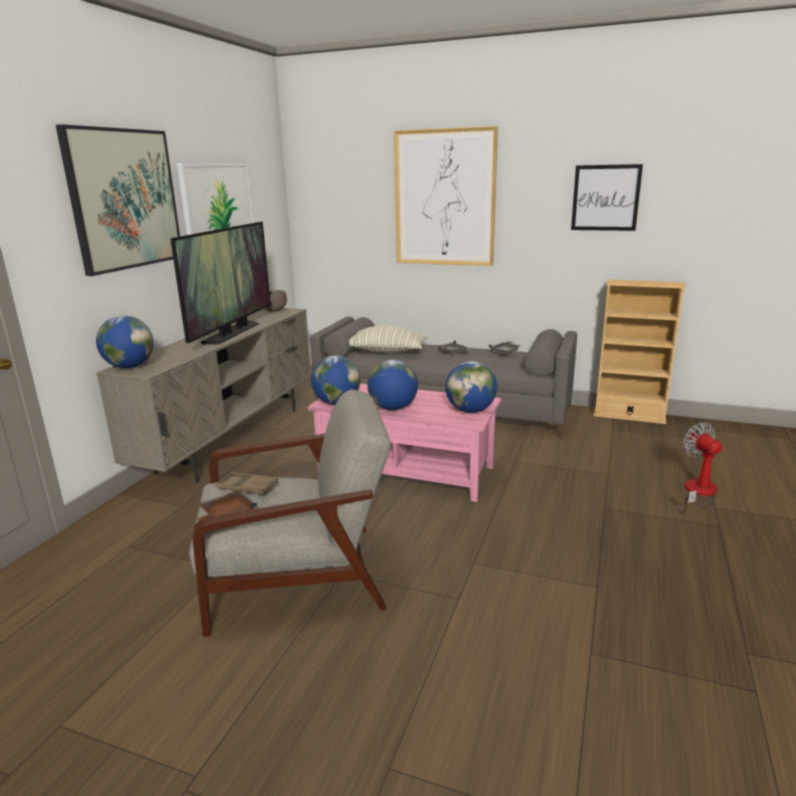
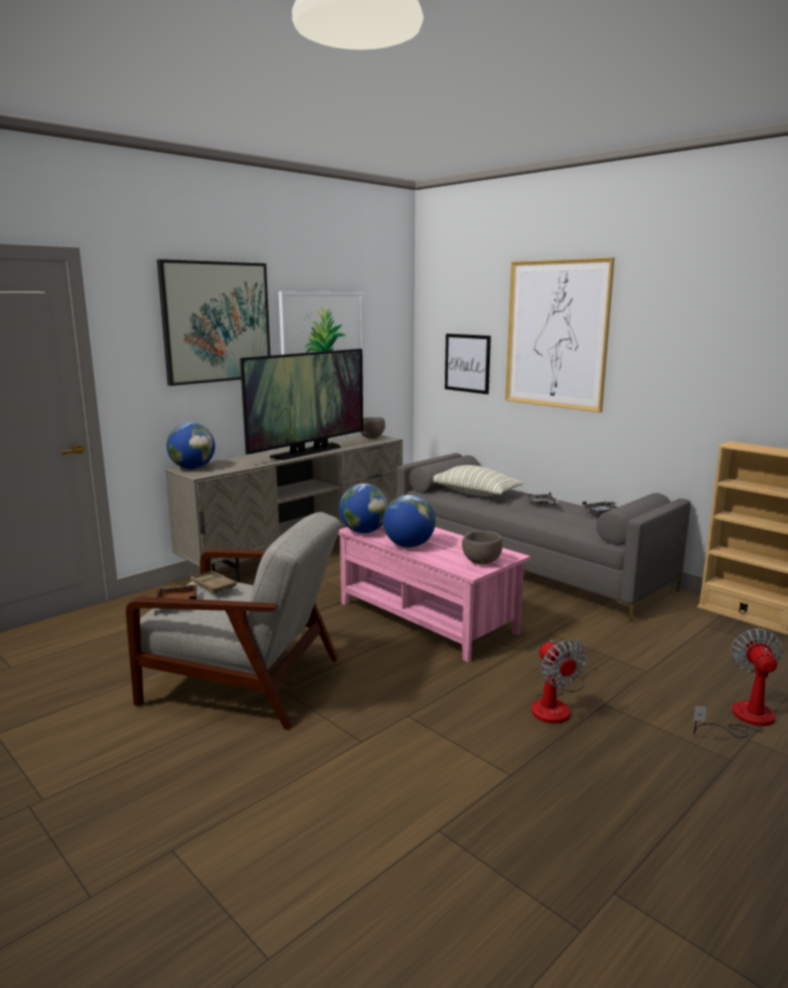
camera: 25 degrees right, 5 degrees down
globe [445,361,497,413] -> brown bowl [462,531,502,564]
picture [571,164,643,231] -> picture moved to [445,334,491,394]
none -> fan [531,640,585,723]

